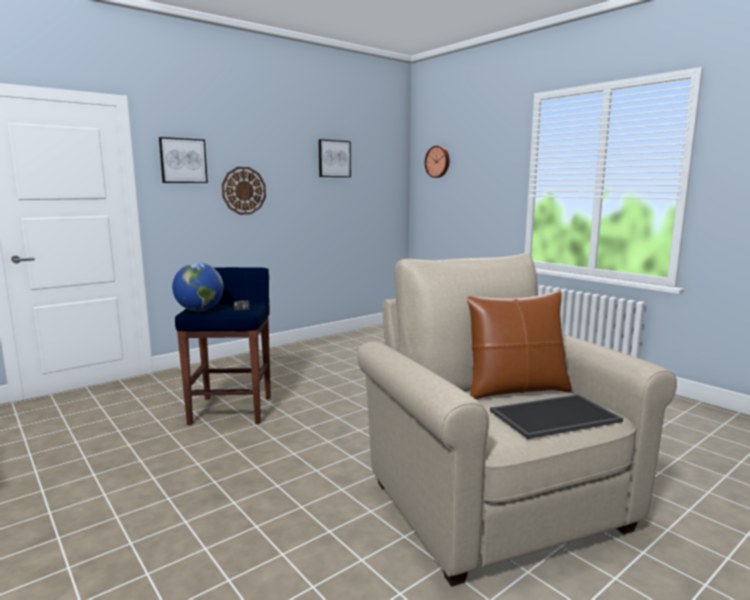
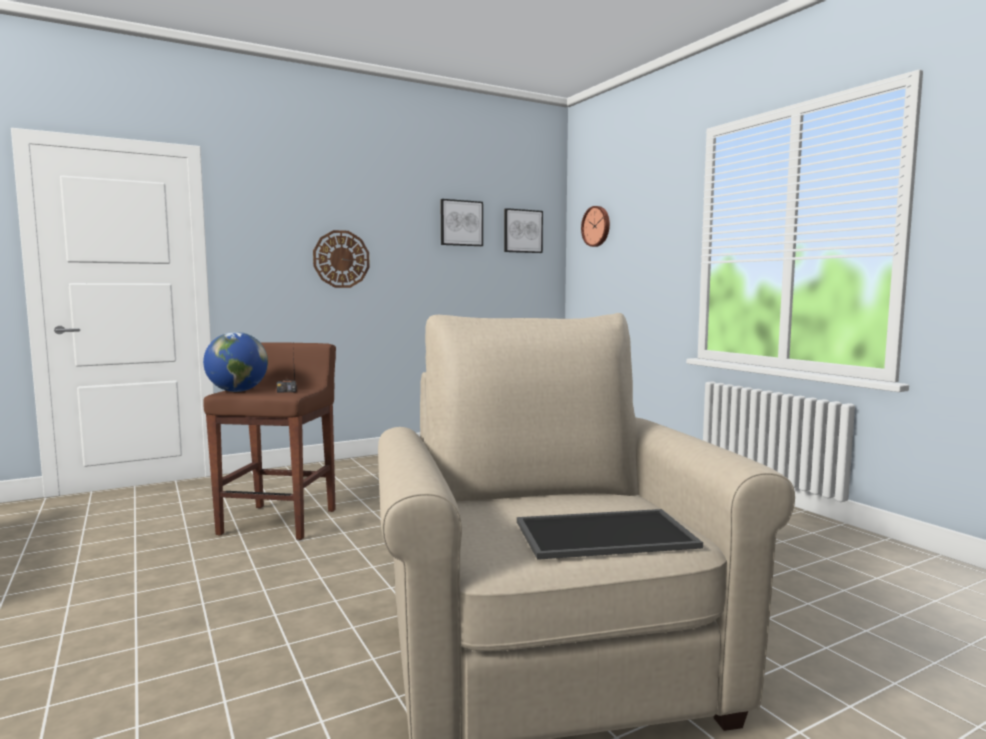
camera: 10 degrees right, 5 degrees down
picture [159,137,208,183] -> picture moved to [504,208,543,253]
blue stool [175,267,271,425] -> brown stool [203,342,336,540]
brown pillow [467,291,572,399] -> none

